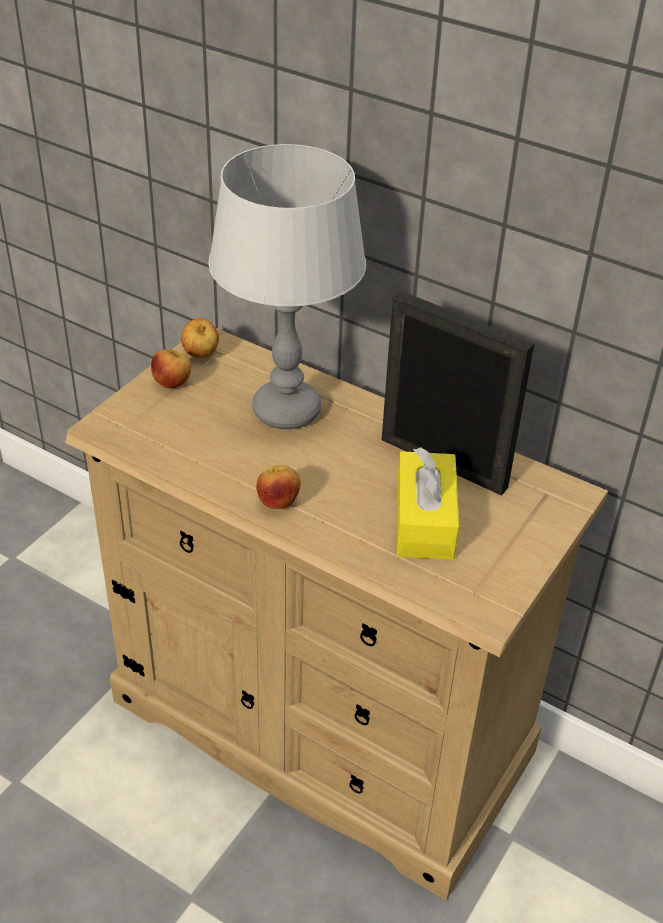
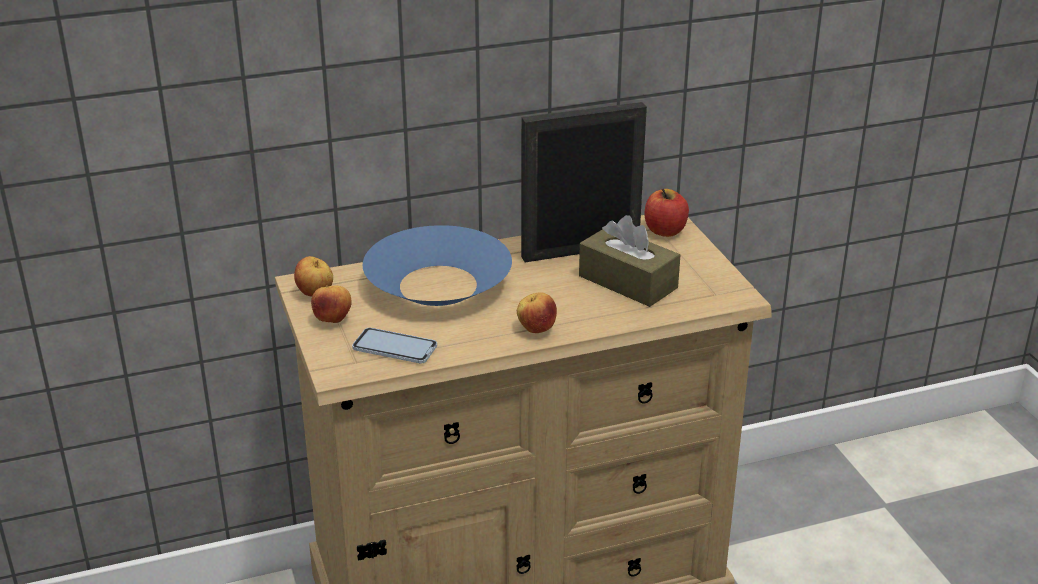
camera: 50 degrees left, 10 degrees down
grey table lamp [208,144,366,429] -> blue bowl [363,225,512,306]
yellow tissue box [397,447,459,560] -> brown tissue box [579,215,680,307]
none -> phone [352,328,437,364]
none -> apple [645,188,689,237]

